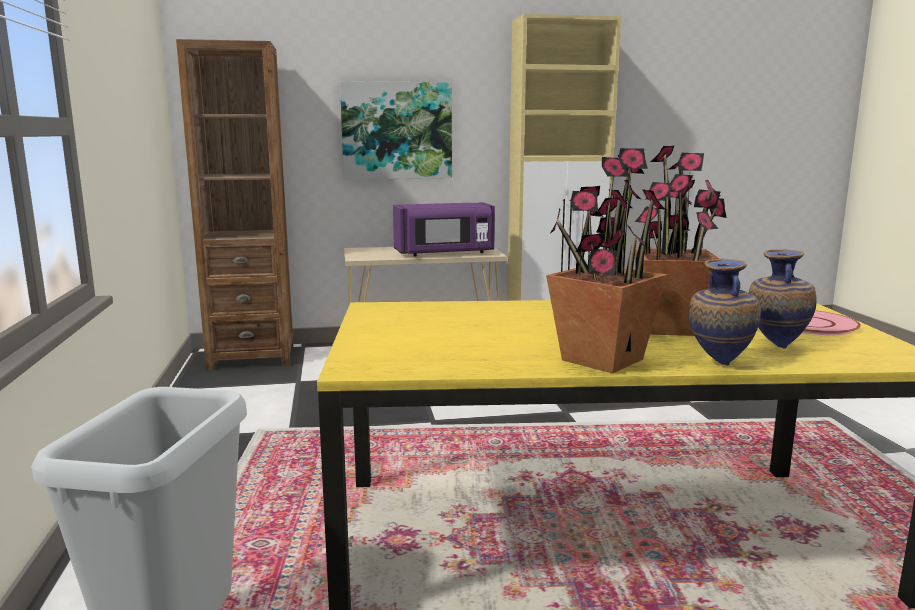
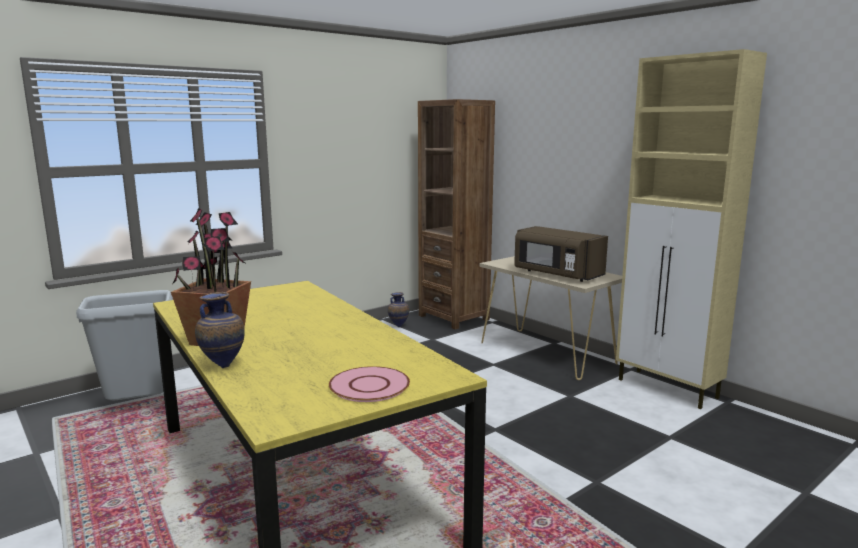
camera: 60 degrees right, 0 degrees up
picture [340,81,452,179] -> none
purple microwave [393,202,495,257] -> brown microwave [514,226,608,282]
potted plant [635,145,727,336] -> none
vase [749,249,817,349] -> vase moved to [388,292,409,327]

